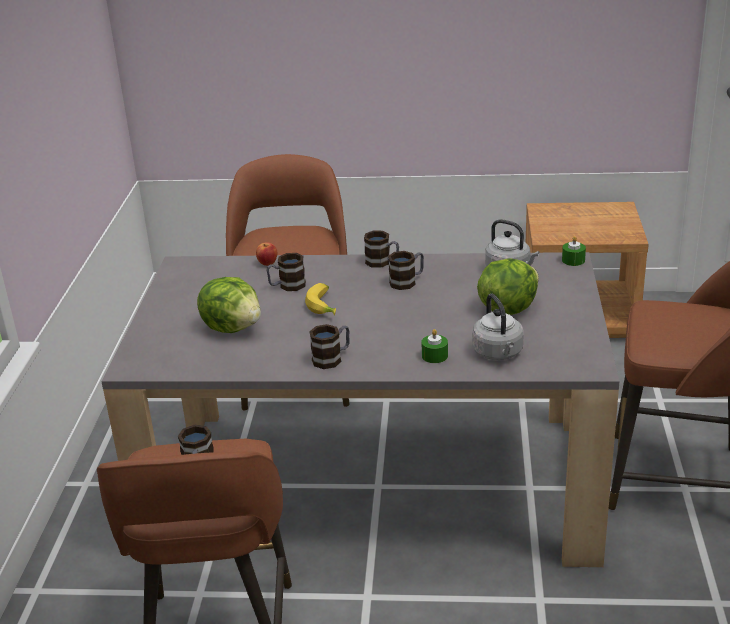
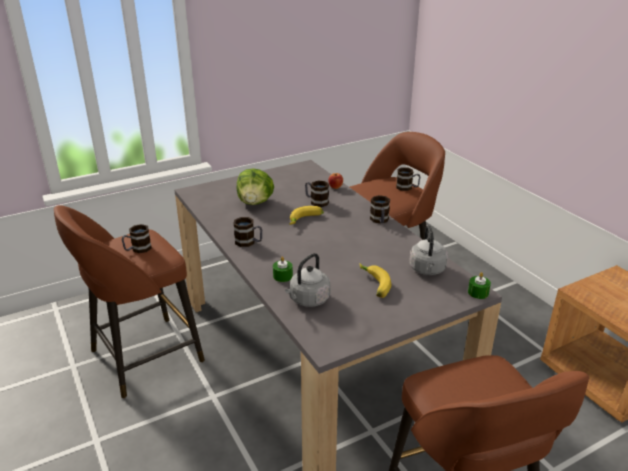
camera: 55 degrees right, 0 degrees up
mug [388,251,424,290] -> mug moved to [396,167,420,191]
lettuce [477,258,539,315] -> banana [360,264,391,298]

